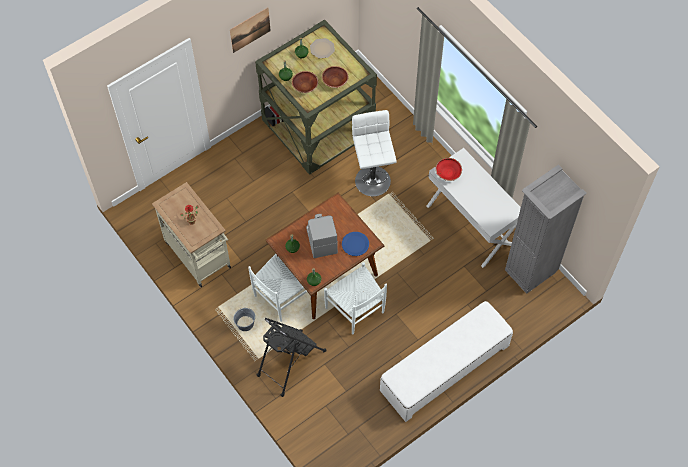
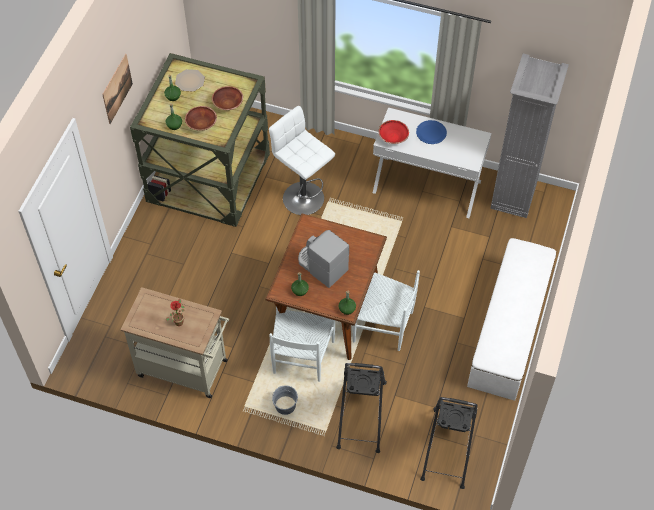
camera: 35 degrees left, 5 degrees down
blue plate [342,232,369,256] -> blue plate moved to [416,120,447,144]
none -> step ladder [420,397,478,489]

